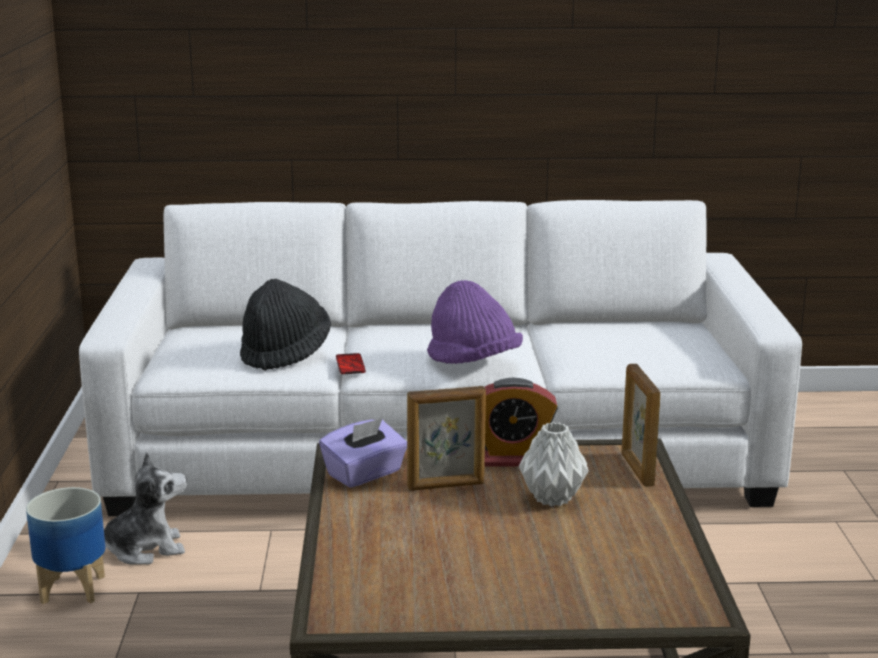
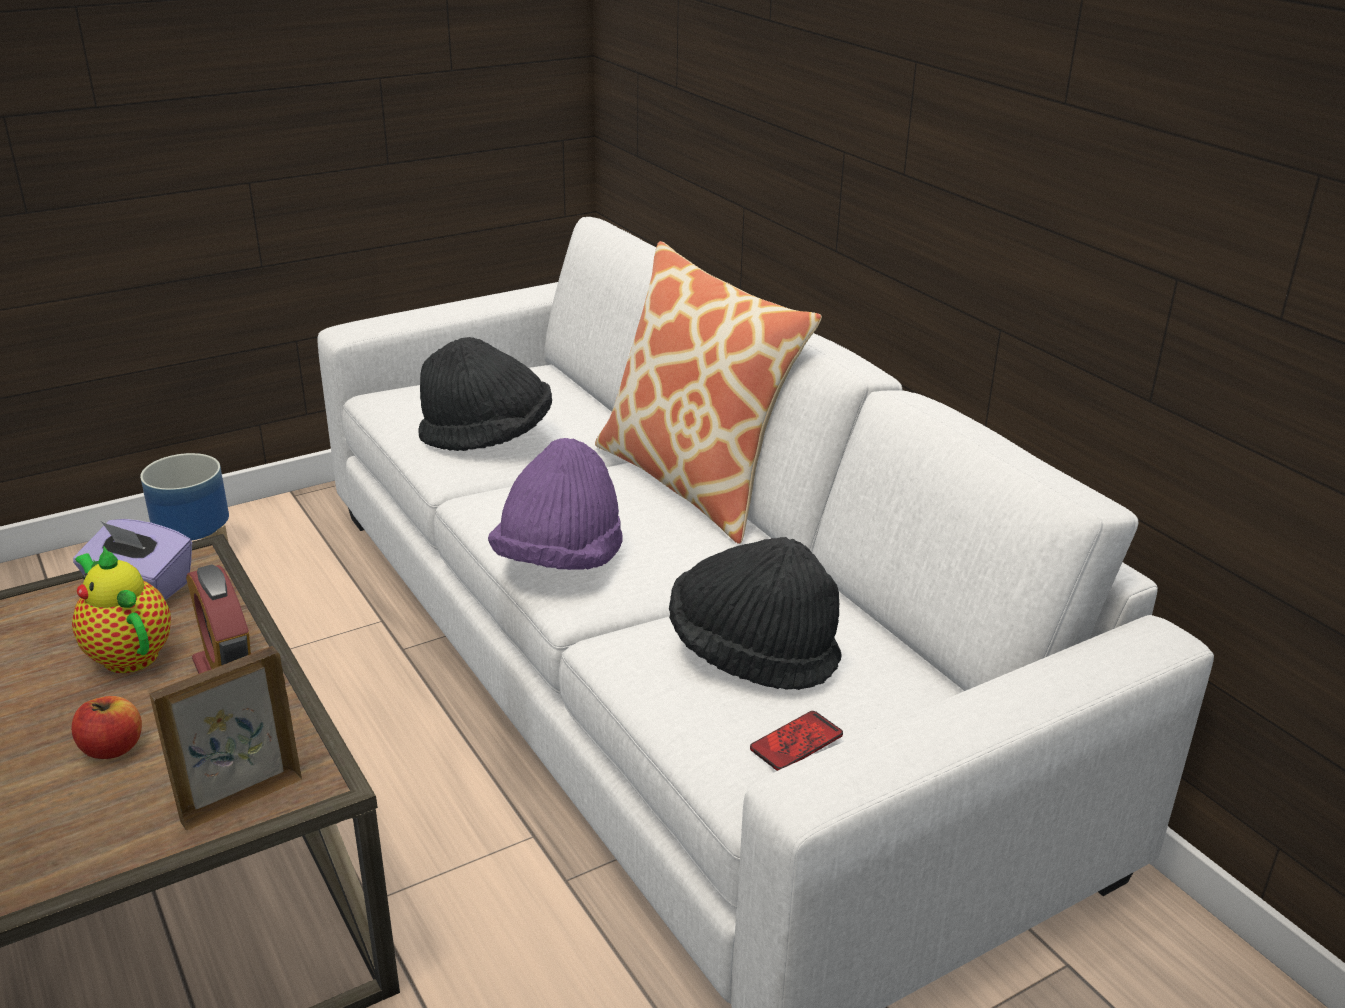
camera: 60 degrees right, 10 degrees up
plush toy [104,452,187,565] -> none
phone [336,353,366,374] -> phone moved to [750,711,843,771]
picture frame [407,386,486,491] -> teapot [72,547,171,673]
grey vase [519,422,589,506] -> apple [71,696,142,759]
none -> pillow [595,241,822,544]
none -> black hat [669,537,842,690]

